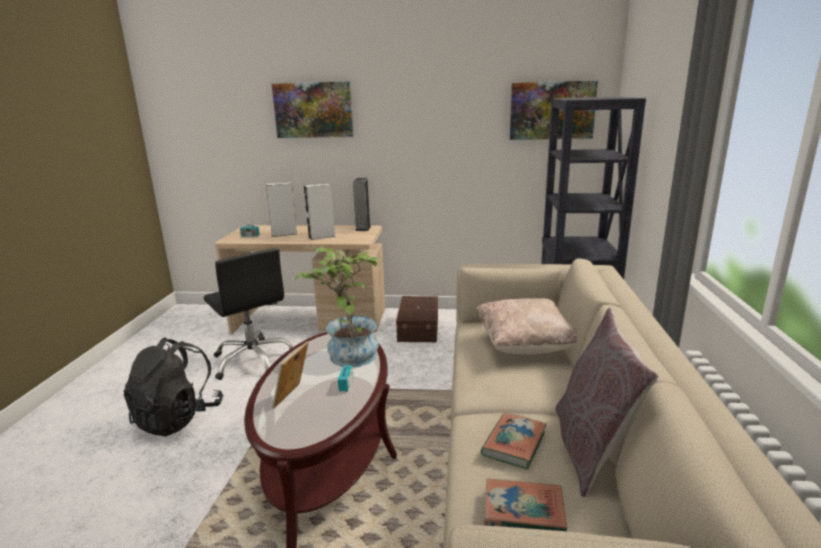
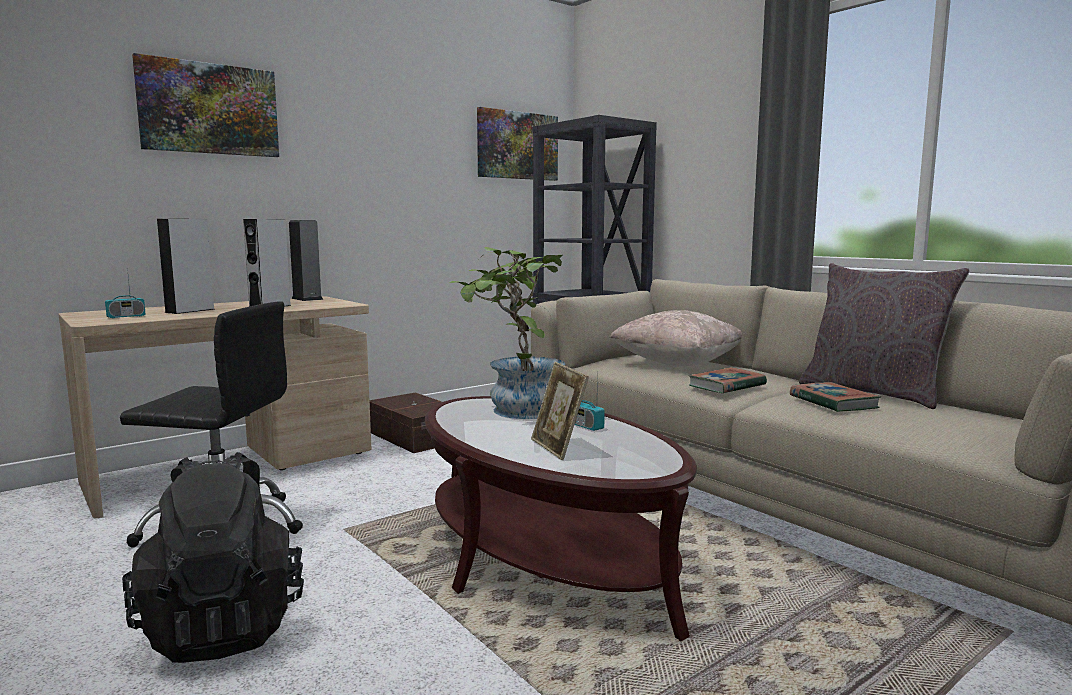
camera: 45 degrees left, 10 degrees down
book [484,479,567,531] -> book moved to [688,367,767,393]

